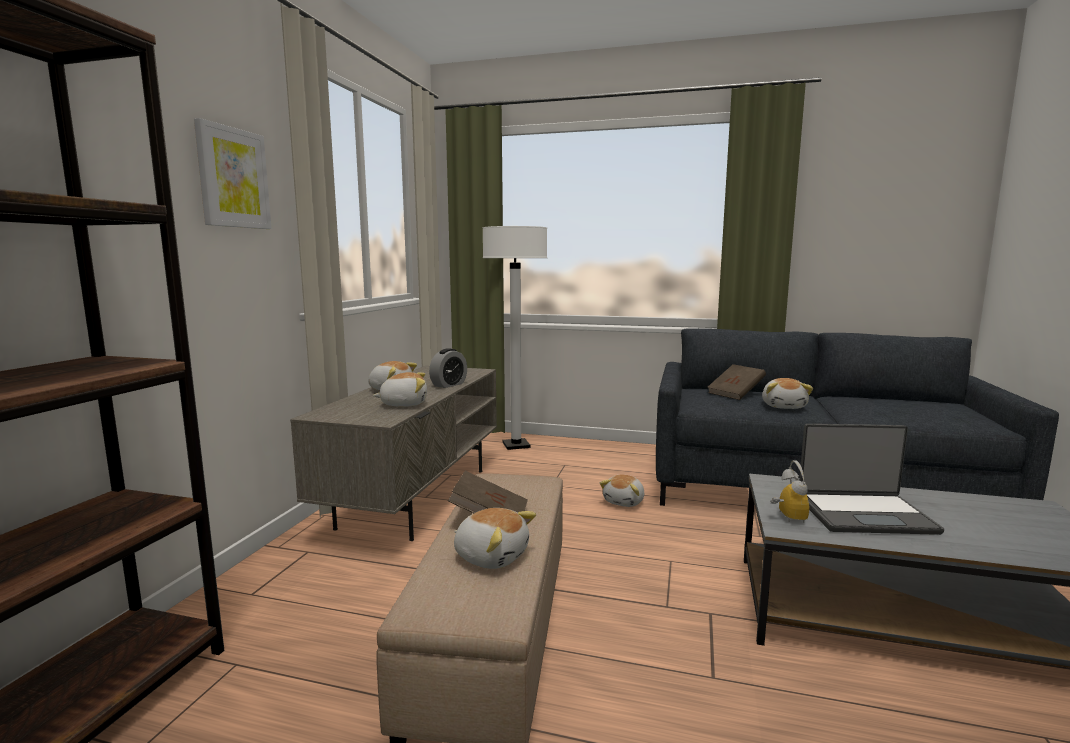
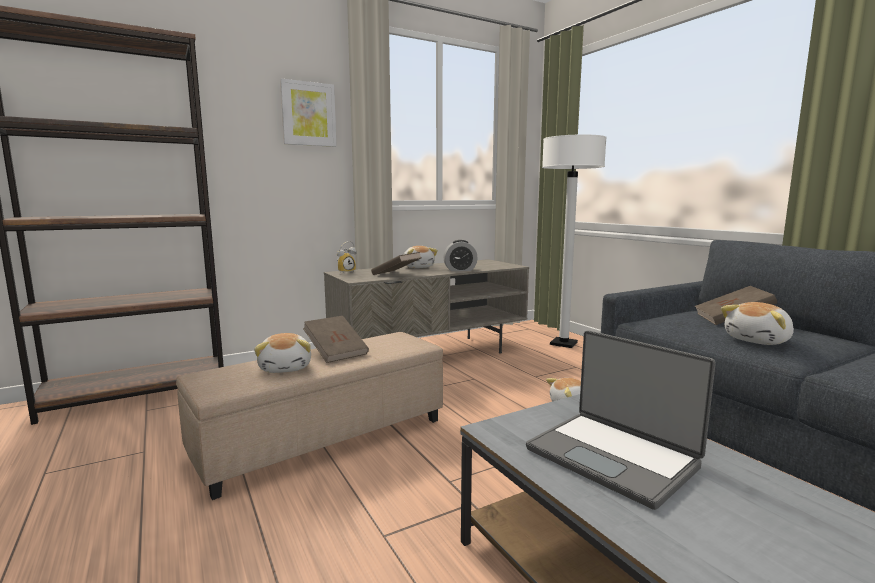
camera: 45 degrees right, 0 degrees up
plush toy [373,372,427,407] -> brown book [371,252,421,275]
alarm clock [770,460,809,523] -> alarm clock moved to [337,241,357,273]

